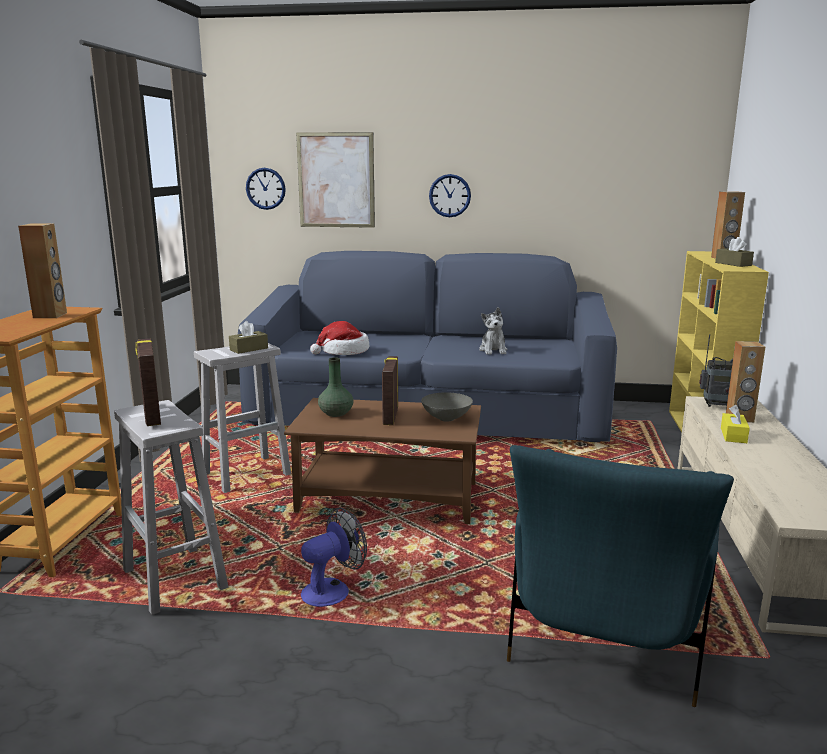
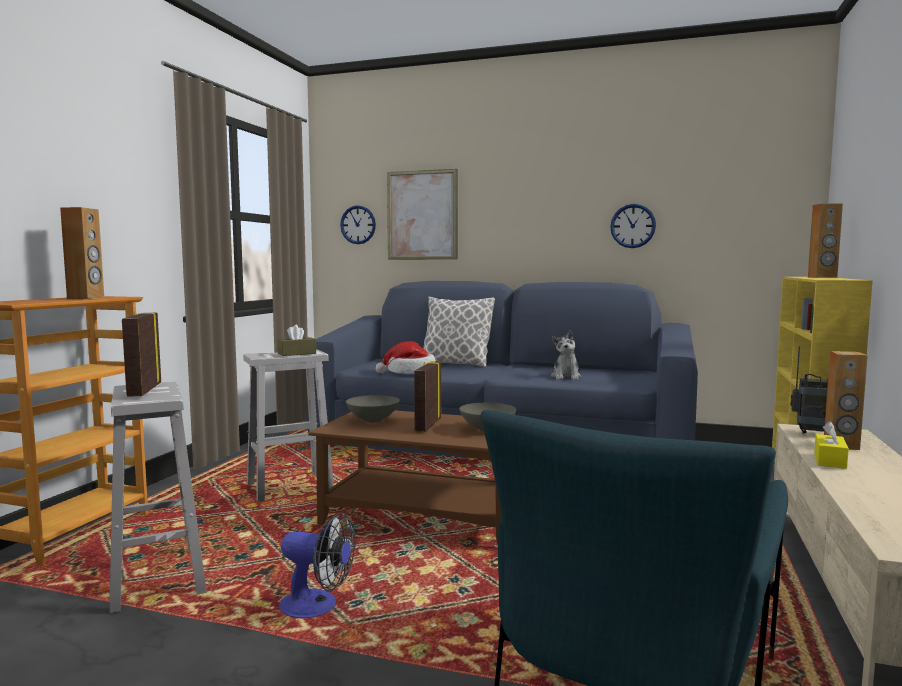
camera: 10 degrees right, 10 degrees down
fan [301,508,367,607] -> fan turned 45 degrees clockwise [279,512,356,618]
green vase [318,357,353,417] -> grey bowl [346,395,400,422]
wall clock [429,174,471,217] -> wall clock moved to [610,204,656,248]
brown tissue box [715,237,754,267] -> none
none -> pillow [423,297,495,367]

